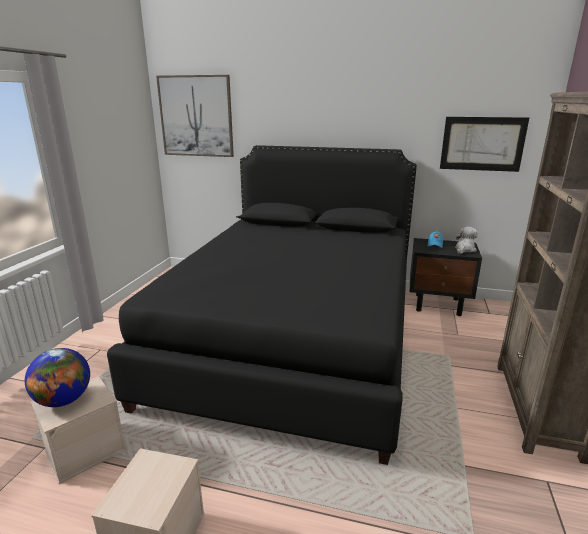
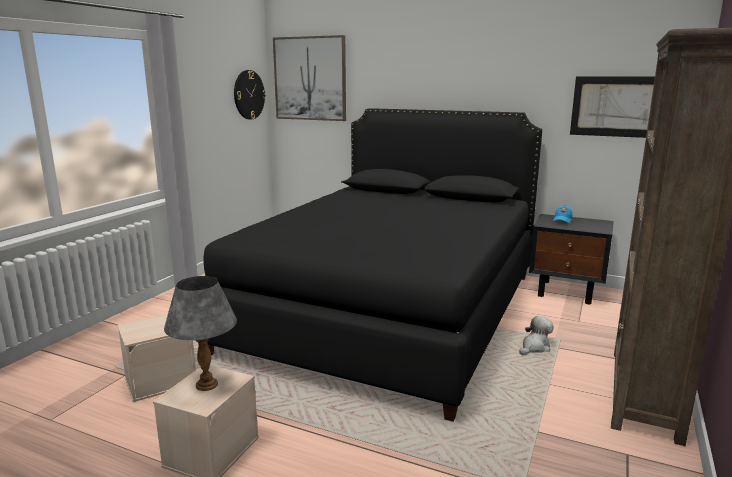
camera: 10 degrees right, 5 degrees down
globe [25,348,90,407] -> none
plush toy [455,227,478,254] -> plush toy moved to [519,316,554,355]
none -> grey table lamp [164,276,237,391]
none -> wall clock [234,70,266,120]

